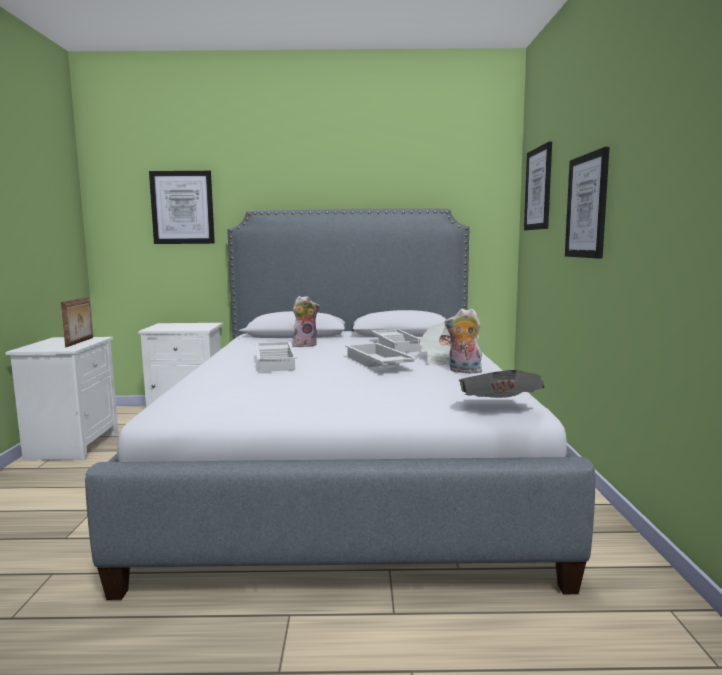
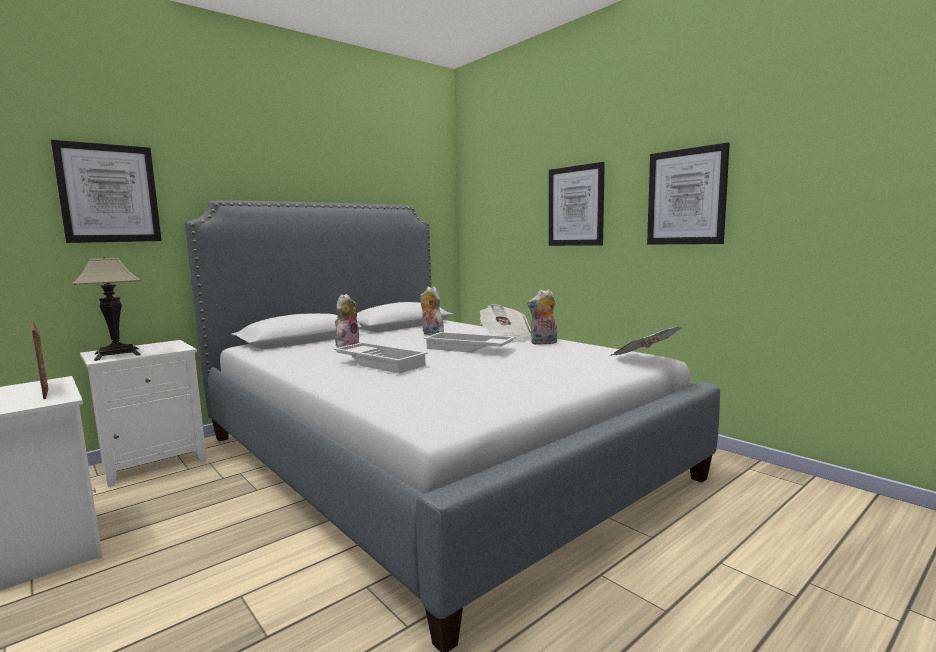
camera: 40 degrees left, 0 degrees up
white tray [371,329,422,353] -> plush toy [419,287,444,336]
picture [524,141,552,230] -> picture moved to [647,143,730,244]
none -> table lamp [72,257,141,361]

